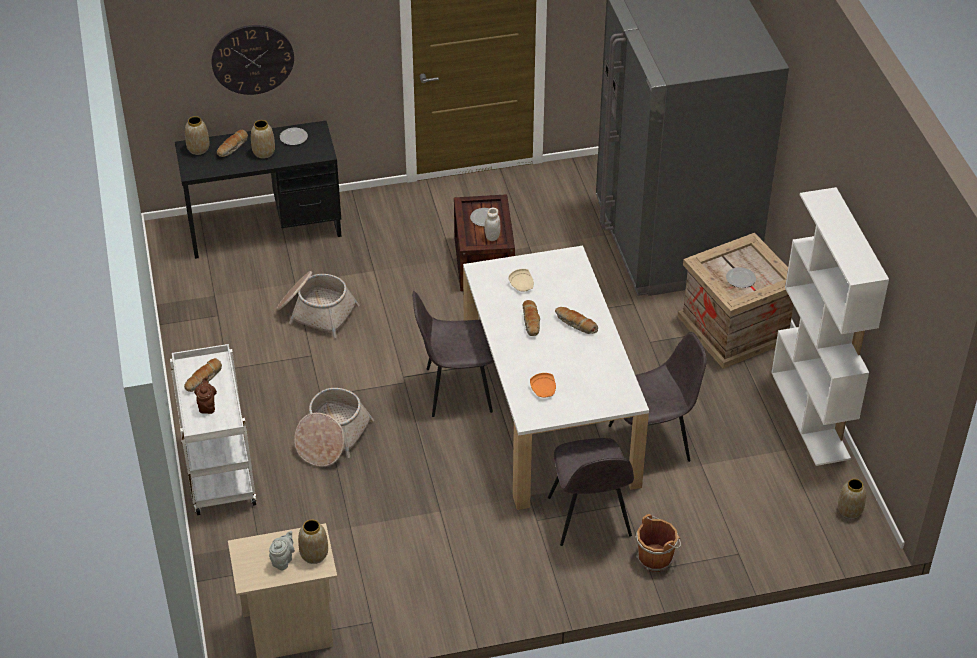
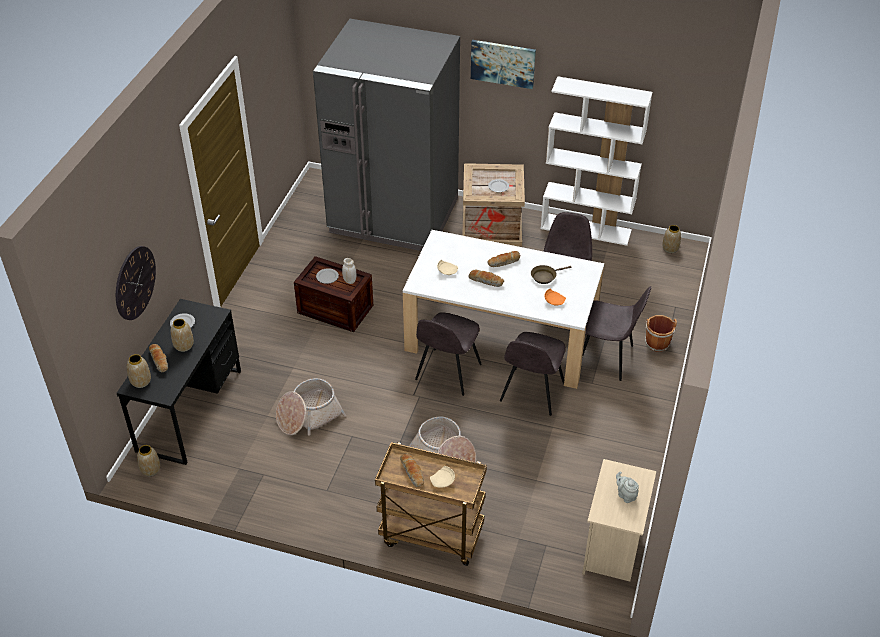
camera: 60 degrees left, 0 degrees up
white cart [170,344,257,515] -> brown cart [375,442,487,566]
brown teapot [194,376,217,414] -> beige plate [430,466,455,487]
vase [298,519,328,564] -> vase moved to [137,445,160,476]
none -> picture [471,40,536,89]
none -> grey chair [500,332,565,416]
none -> brown frying pan [531,265,571,284]

